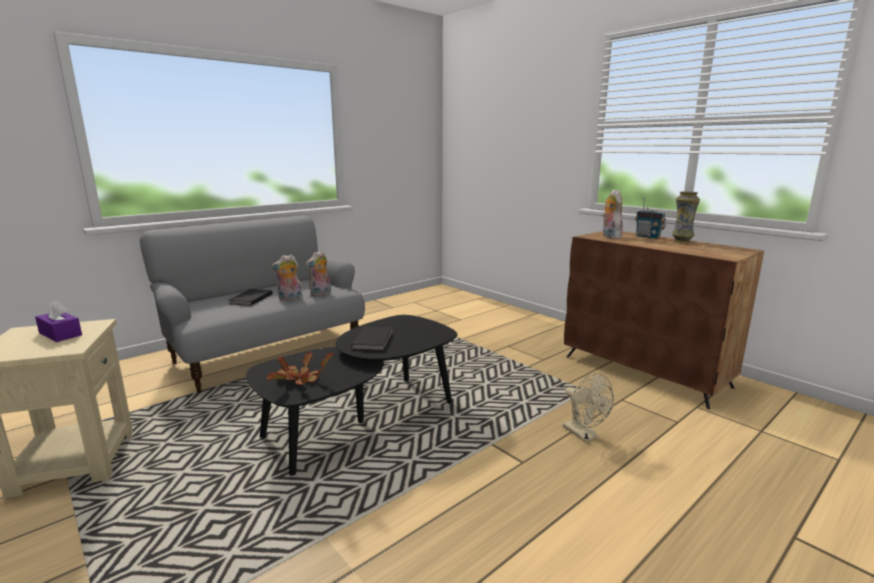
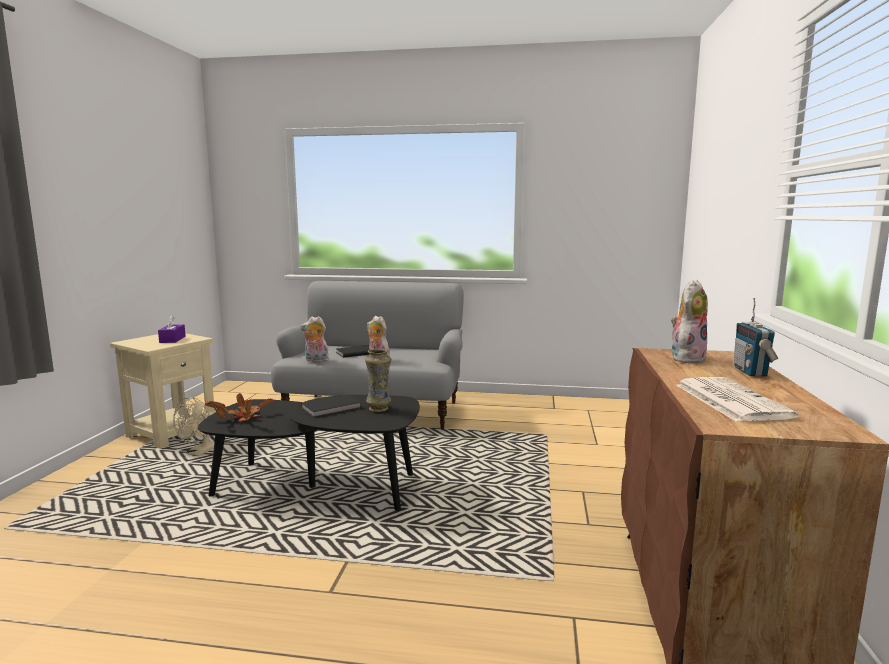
camera: 50 degrees right, 5 degrees down
plush toy [306,251,331,296] -> plush toy moved to [300,316,329,362]
beige fan [563,373,614,442] -> beige fan moved to [173,397,214,456]
vase [672,191,700,244] -> vase moved to [365,349,391,412]
none -> newspaper [676,377,799,421]

